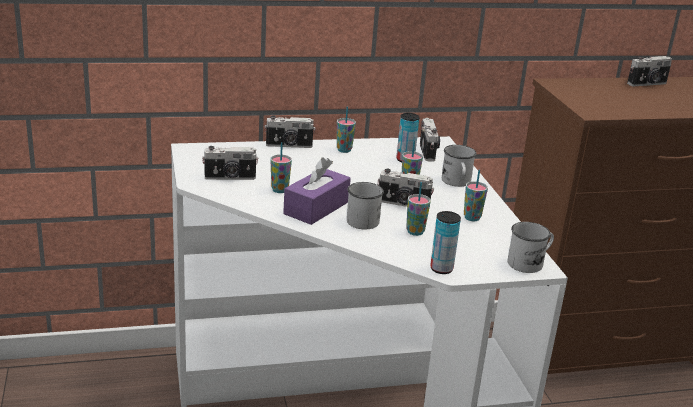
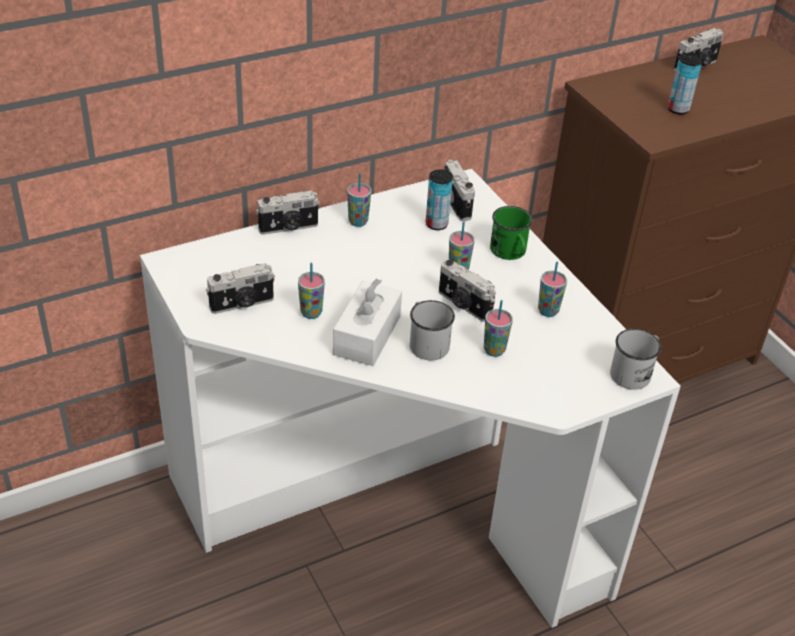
camera: 15 degrees left, 15 degrees up
purple tissue box [283,158,351,225] -> white tissue box [333,278,402,366]
camera [378,169,434,207] -> camera turned 45 degrees clockwise [439,259,496,322]
can [430,211,461,274] -> can moved to [668,53,702,115]
white mug [442,145,477,187] -> green mug [490,206,532,260]

